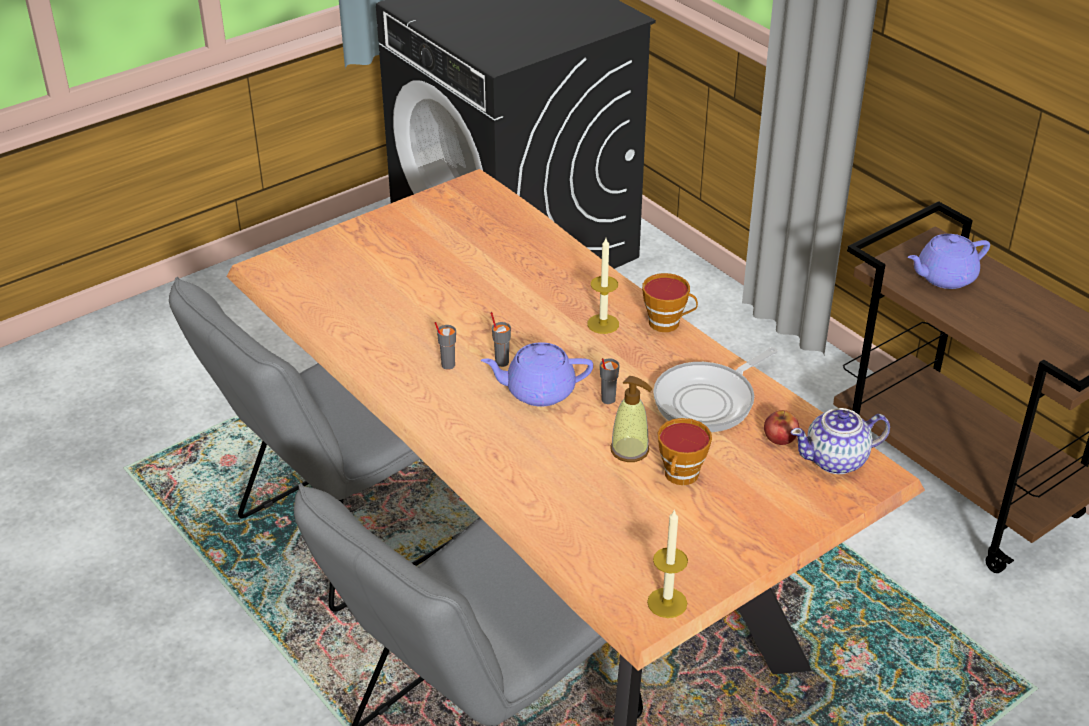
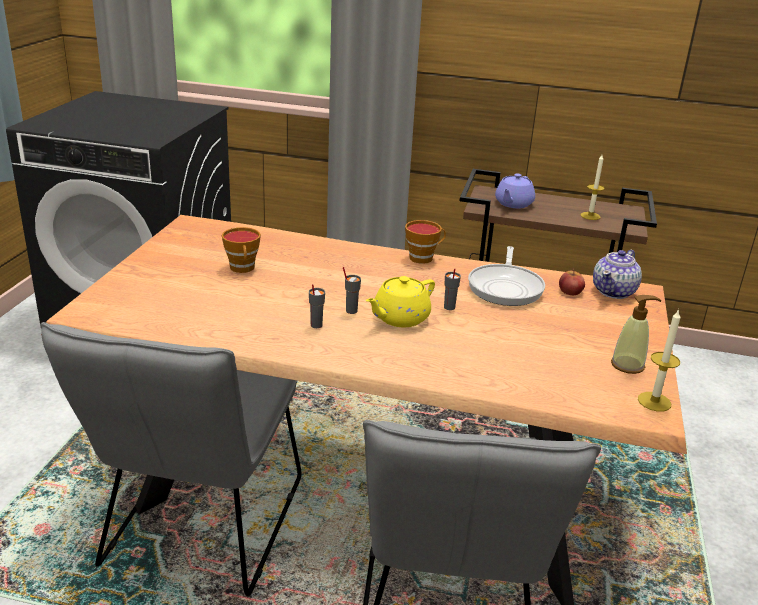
camera: 40 degrees left, 10 degrees down
purple teapot [481,342,593,407] -> yellow teapot [366,276,435,327]
candle [587,238,619,334] -> candle moved to [580,155,605,220]
soap dispenser [610,376,652,462] -> soap dispenser moved to [611,295,662,374]
cup [657,418,712,485] -> cup moved to [222,227,261,273]

